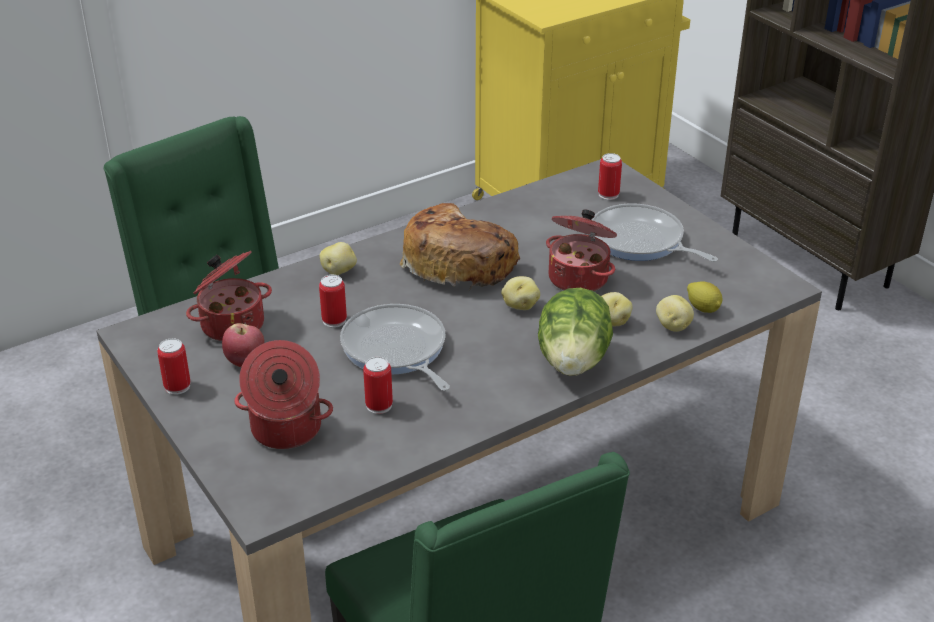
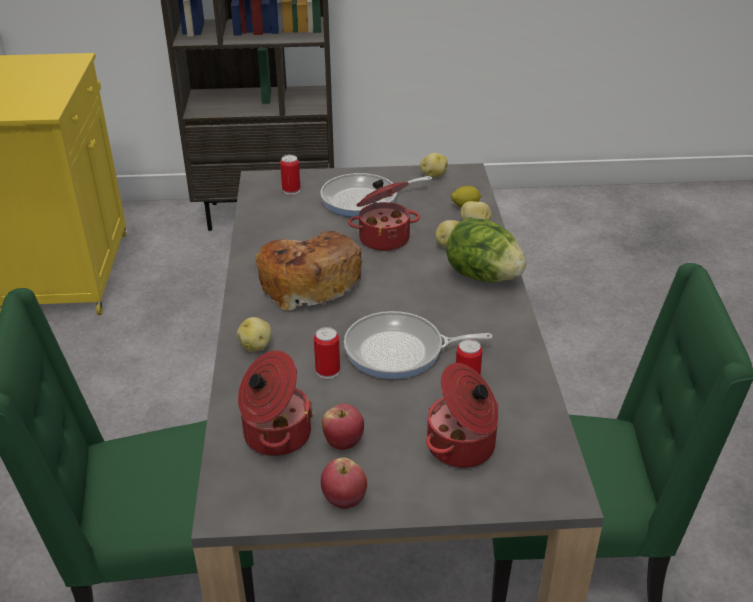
camera: 60 degrees left, 0 degrees up
can [157,338,191,395] -> apple [321,458,367,509]
potato [501,276,540,310] -> potato moved to [420,153,448,178]

